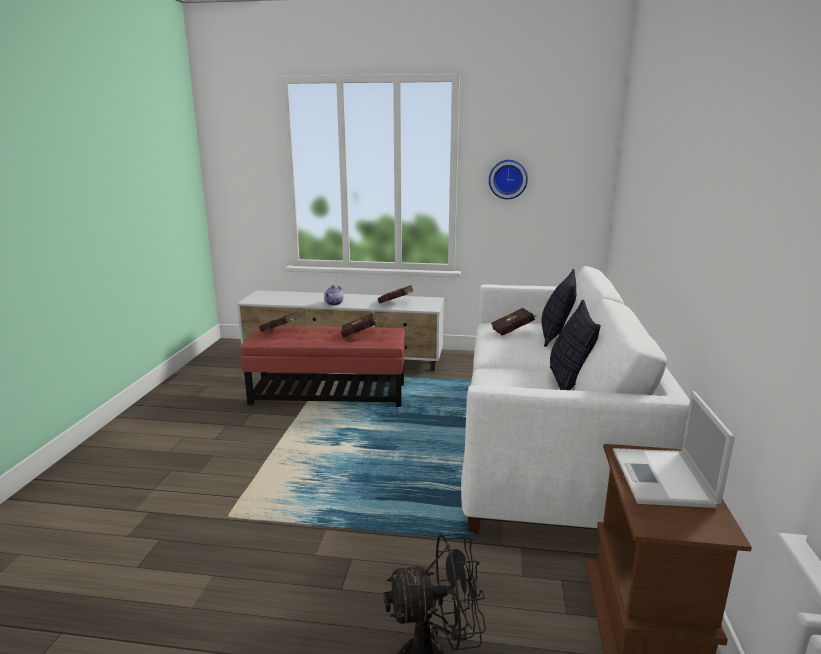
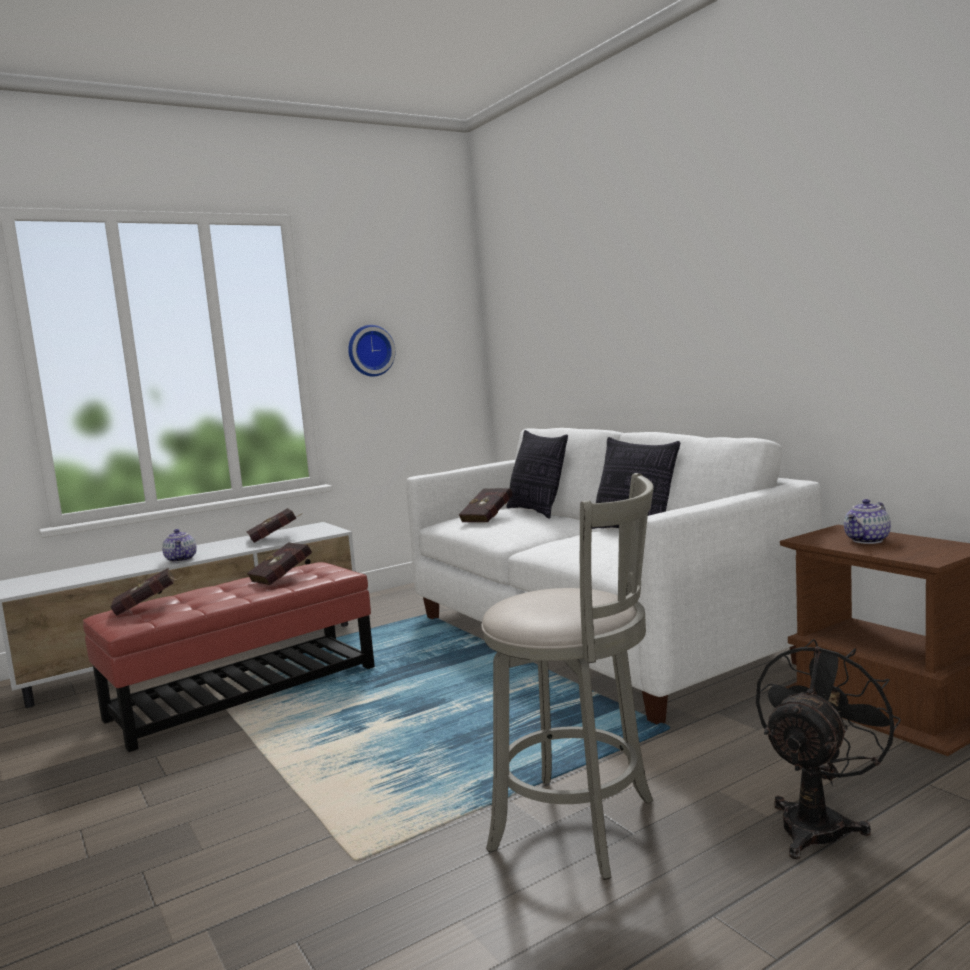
camera: 40 degrees left, 10 degrees down
laptop [613,391,735,508] -> teapot [844,499,891,544]
none -> grey stool [481,473,654,880]

